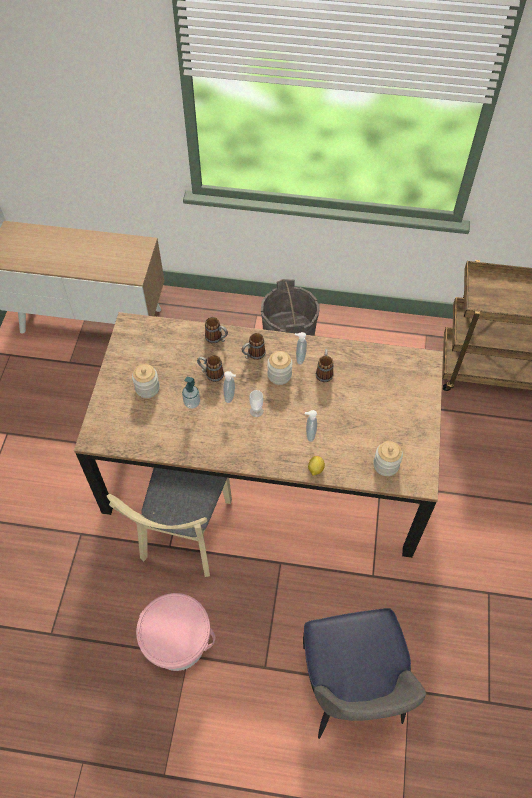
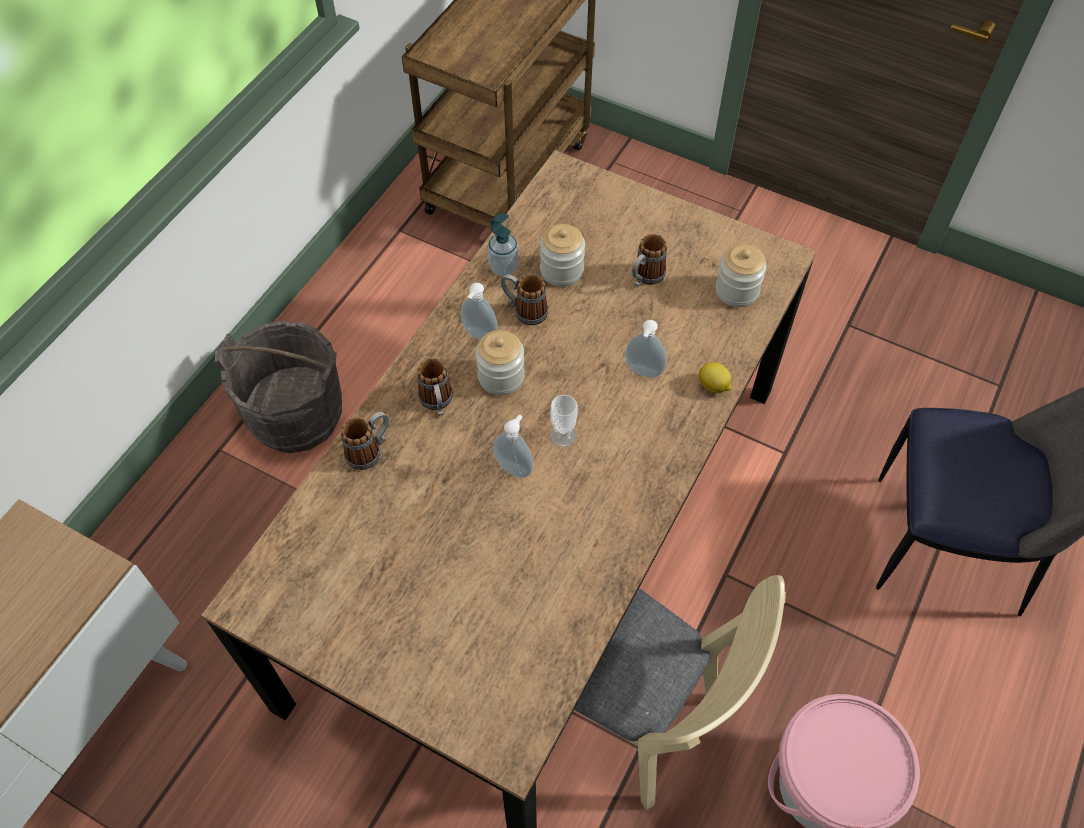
camera: 70 degrees left, 0 degrees up
jar [132,364,160,398] -> jar moved to [540,224,585,287]
soap dispenser [182,377,200,409] -> soap dispenser moved to [488,213,518,276]
mug [197,355,224,382] -> mug moved to [632,234,667,287]

